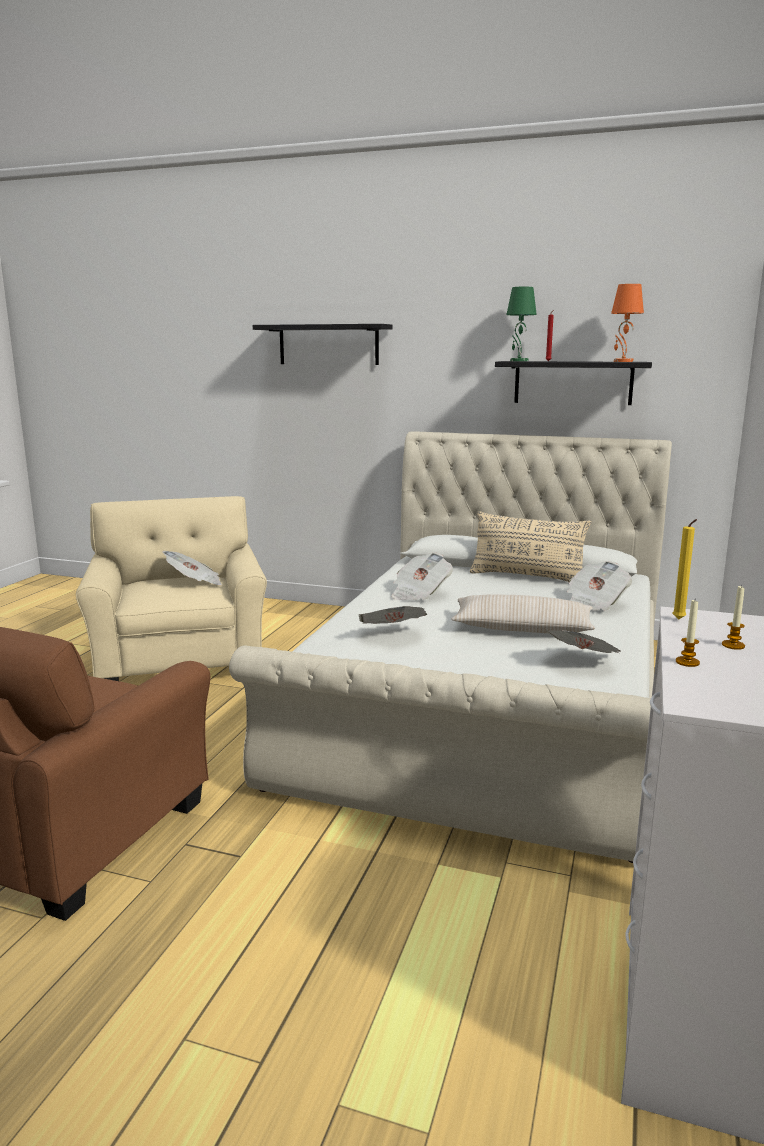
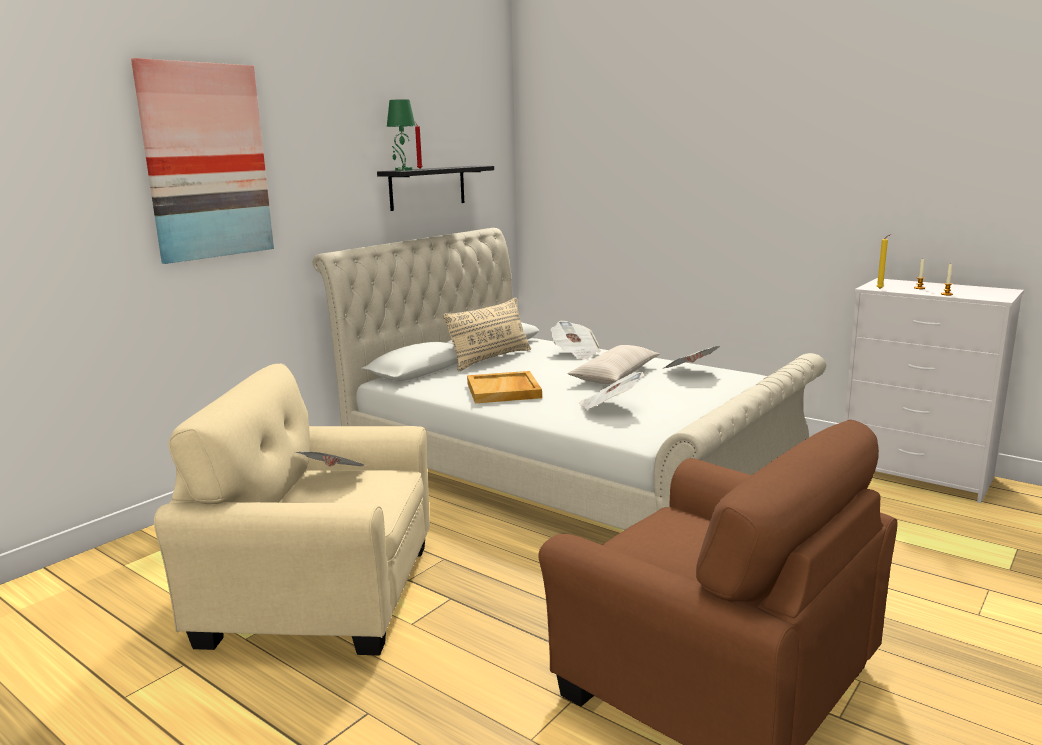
camera: 70 degrees left, 0 degrees up
black shelf [253,324,393,365] -> picture [131,58,274,264]
newspaper [392,553,453,600] -> beige tray [467,371,542,403]
orange table lamp [611,284,644,362] -> none

